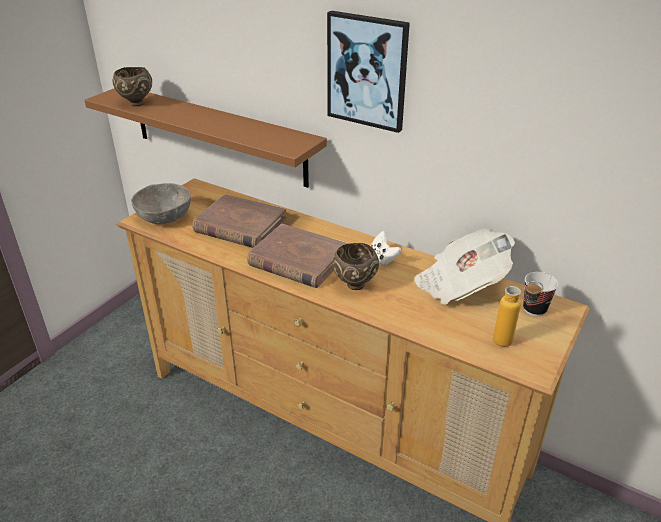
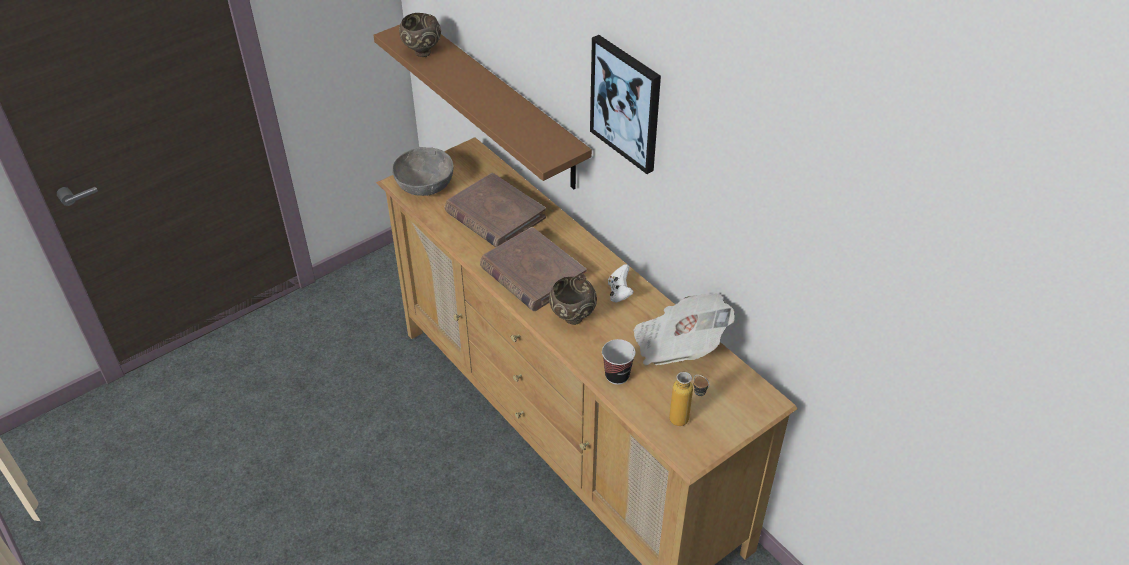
camera: 20 degrees right, 10 degrees up
cup [523,272,558,316] -> cup moved to [602,339,635,385]

